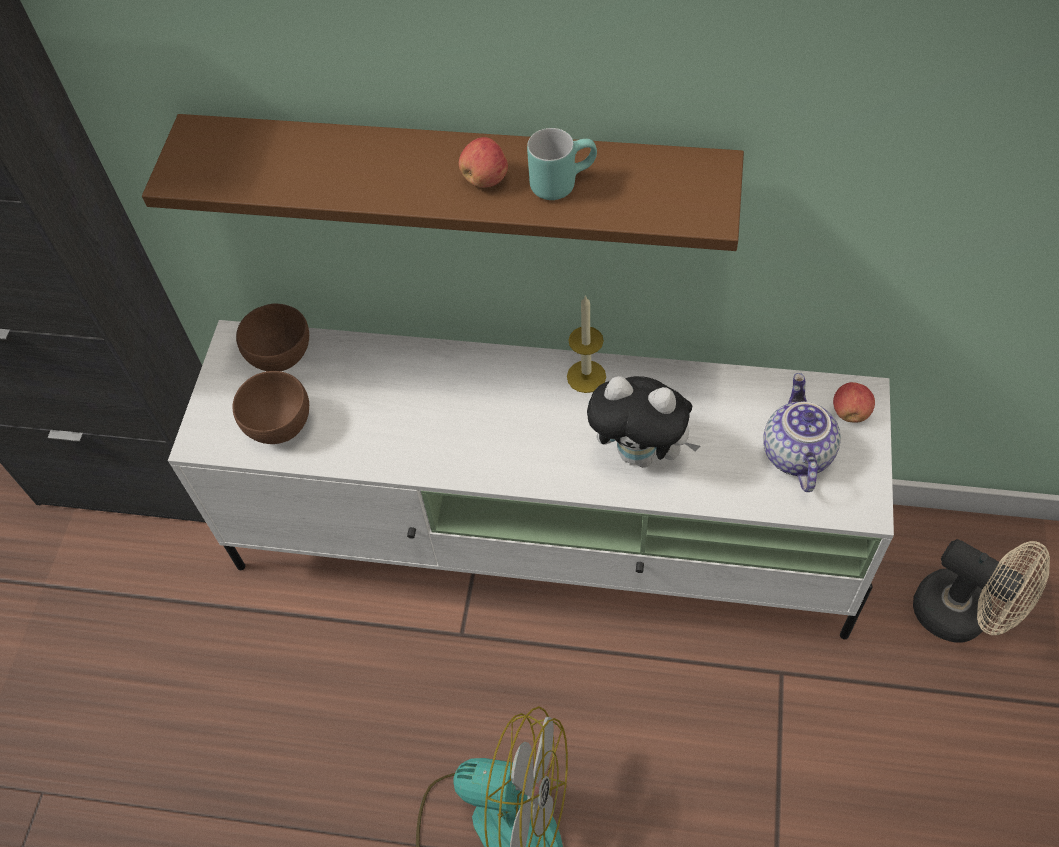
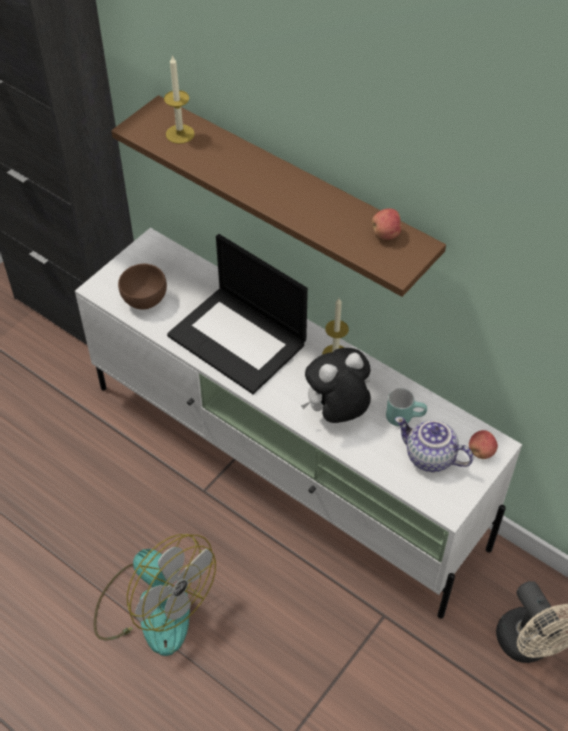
camera: 25 degrees right, 5 degrees down
brown bowl [236,304,309,371] -> none
apple [459,137,508,188] -> apple moved to [372,208,402,240]
turquoise mug [527,128,597,200] -> turquoise mug moved to [386,388,427,426]
plush toy [587,376,700,468] -> plush toy turned 105 degrees clockwise [301,348,371,423]
teapot [763,373,841,492] -> teapot turned 90 degrees counterclockwise [395,417,473,472]
none -> candle [164,55,195,144]
none -> laptop [167,234,308,394]

